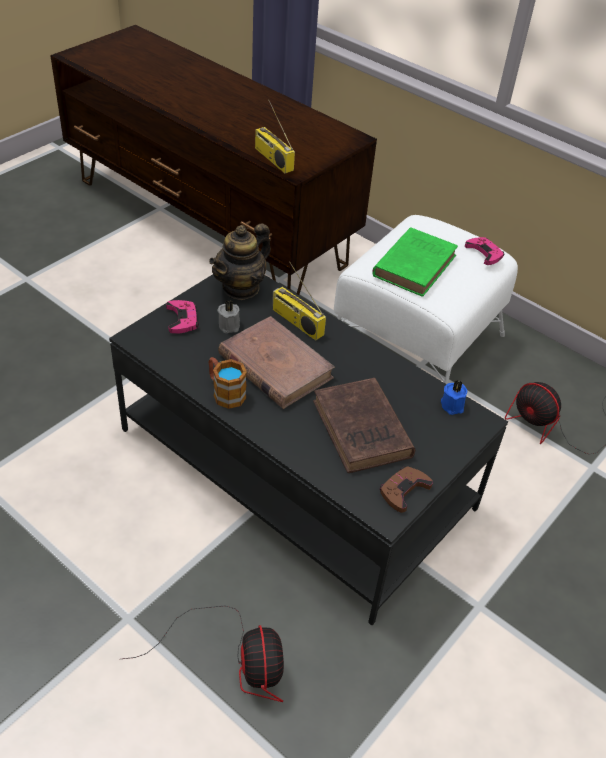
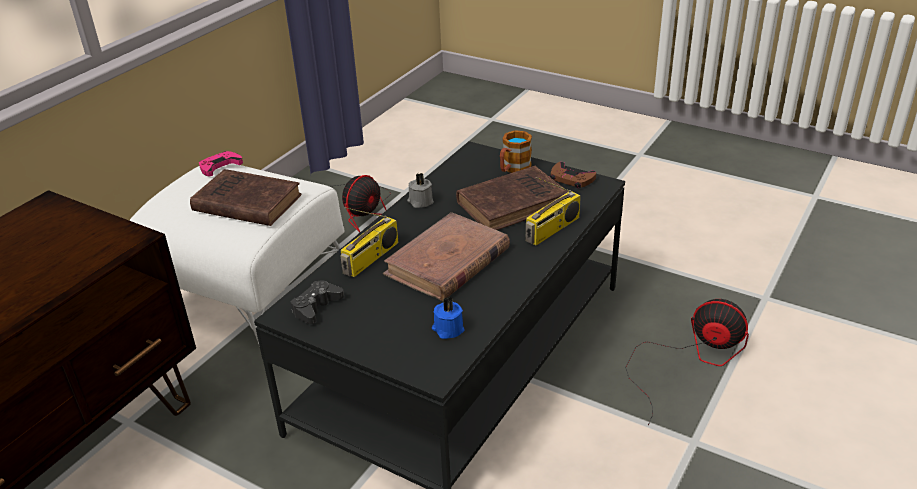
camera: 95 degrees left, 10 degrees down
fan [122,606,284,702] -> fan turned 45 degrees clockwise [625,299,749,425]
pink game controller [166,300,199,334] -> none
teapot [209,223,271,300] -> black game controller [291,280,344,324]
mug [209,357,247,409] -> mug moved to [500,130,532,173]
grey candle [218,300,240,333] -> grey candle moved to [407,173,434,208]
radio [255,100,295,173] -> radio moved to [526,177,581,246]
green book [372,227,458,297] -> brown book [190,169,302,226]
blue candle [441,380,467,415] -> blue candle moved to [432,297,464,339]

